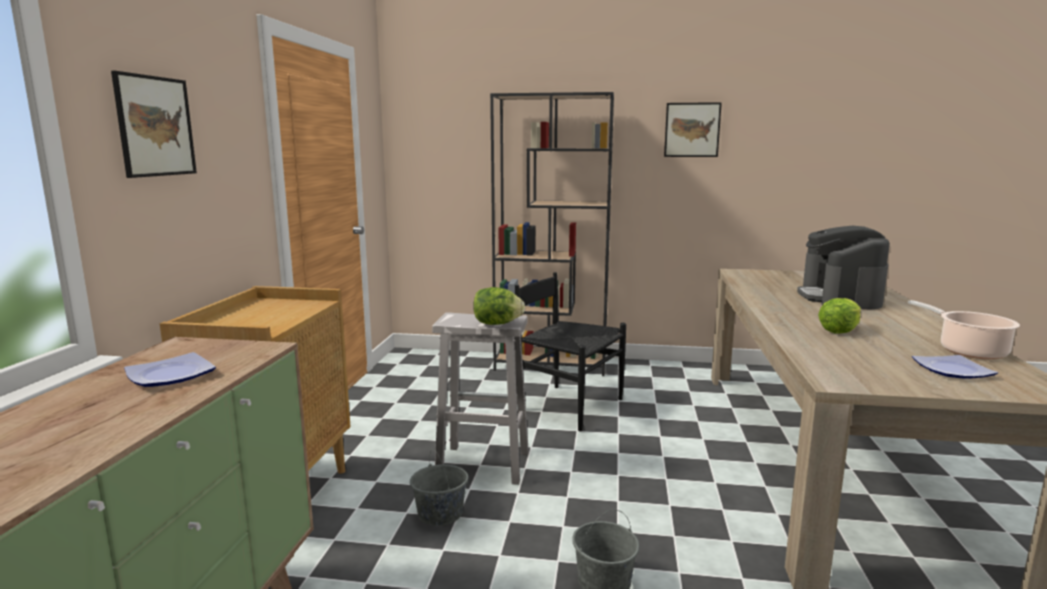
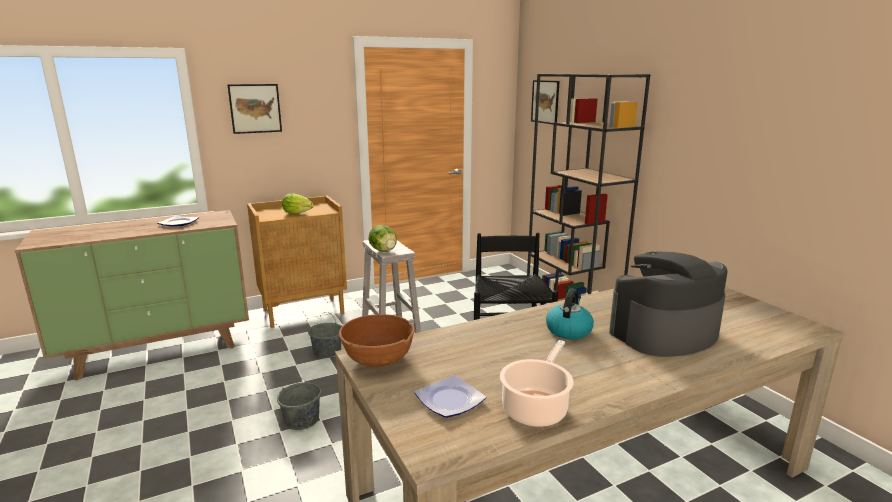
camera: 55 degrees right, 5 degrees up
picture [664,102,722,157] -> picture moved to [531,80,560,124]
lettuce [818,298,861,334] -> lettuce moved to [282,194,314,214]
none -> brown bowl [339,314,415,367]
none -> kettle [546,288,594,339]

